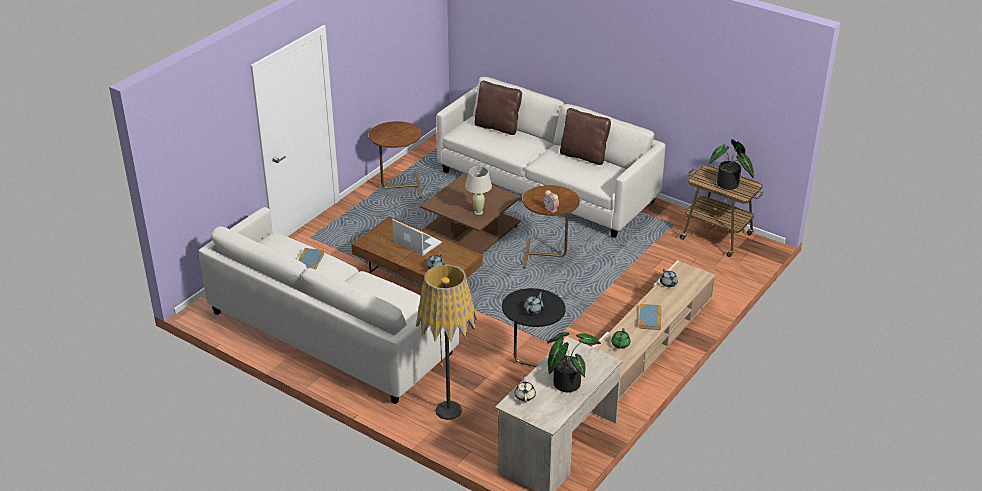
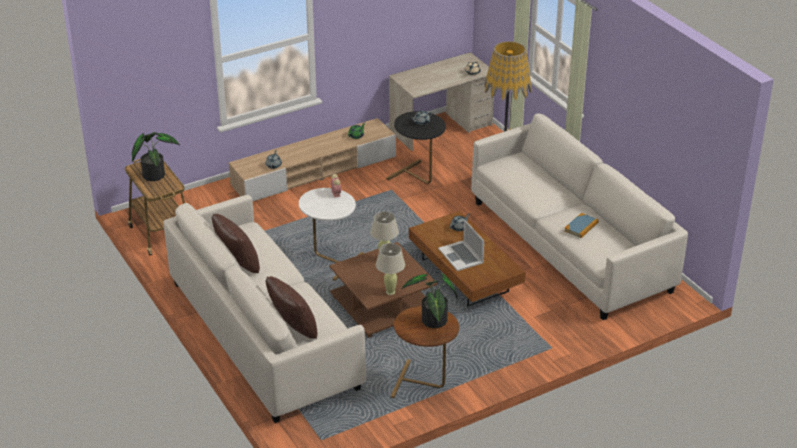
camera: 155 degrees left, 0 degrees up
brown side table [523,185,580,269] -> white side table [299,188,364,281]
potted plant [547,332,601,392] -> potted plant moved to [402,272,457,328]
book [639,304,661,330] -> none
none -> beige table lamp [376,243,405,295]

